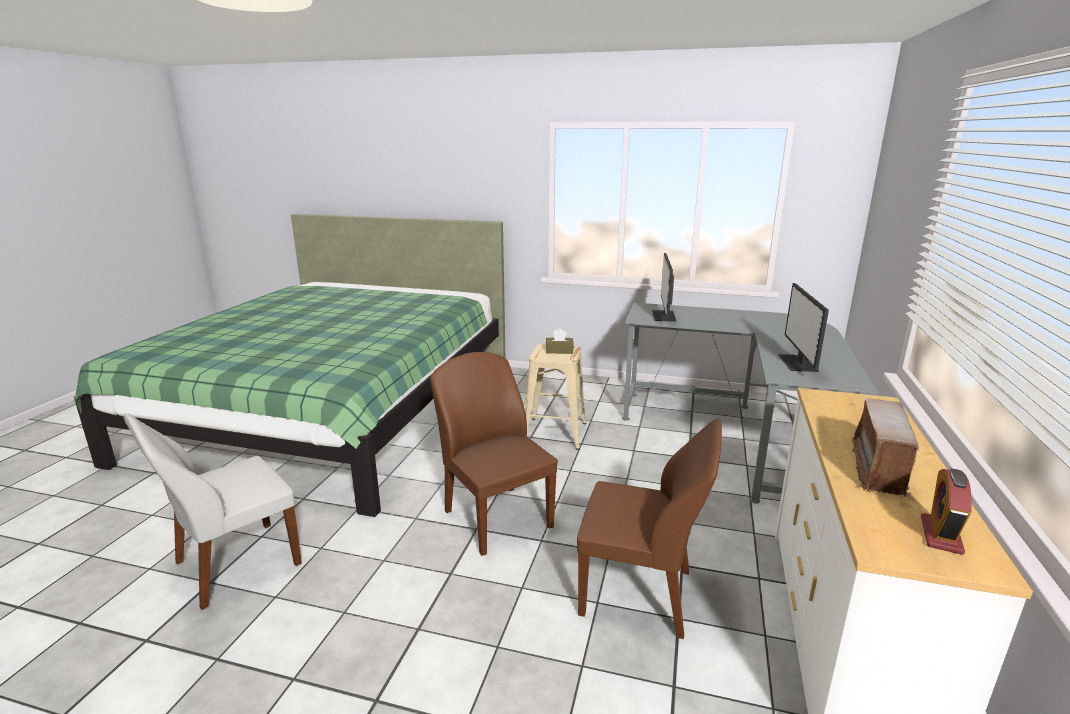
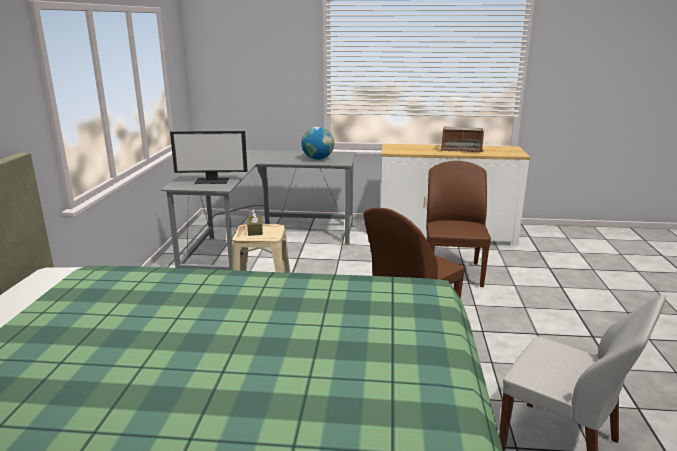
camera: 100 degrees left, 0 degrees up
monitor [779,283,829,372] -> globe [302,127,334,160]
alarm clock [921,468,972,555] -> none

